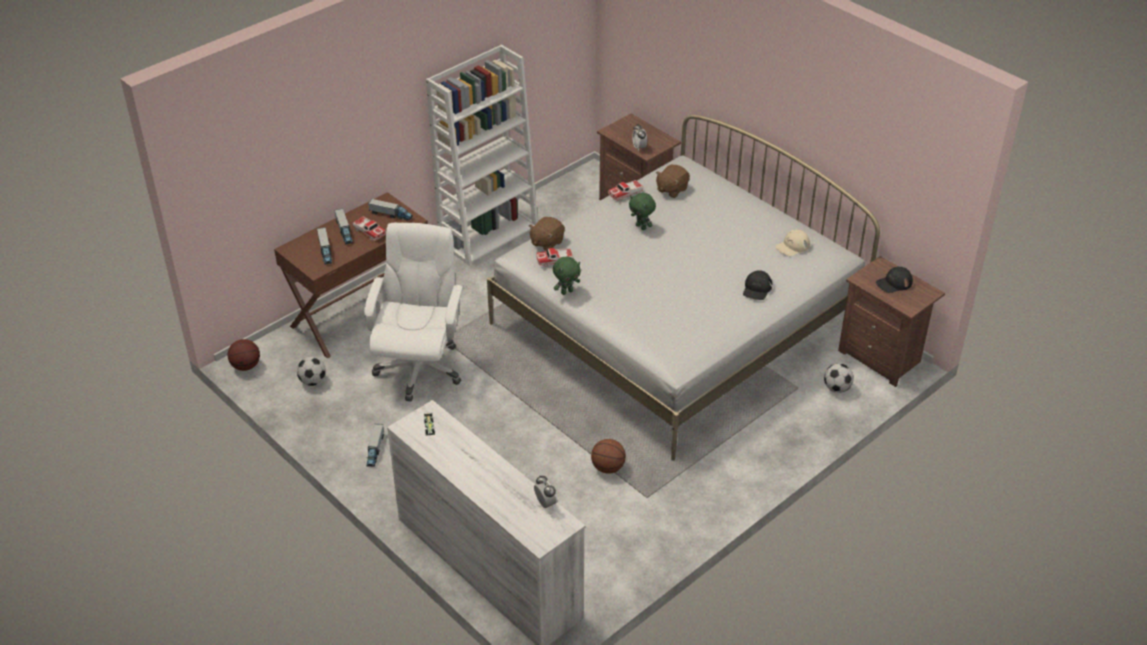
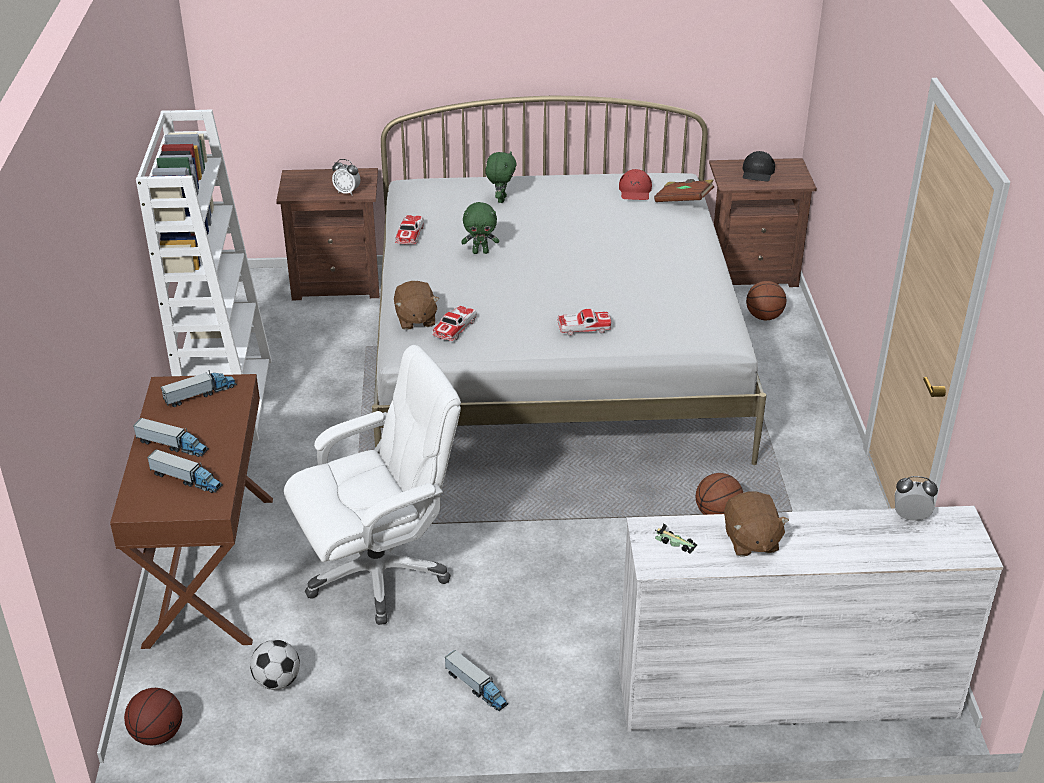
camera: 50 degrees left, 5 degrees down
toy car [353,217,386,241] -> toy car moved to [557,309,611,336]
white office chair [364,223,464,401] -> white office chair turned 105 degrees clockwise [284,345,461,625]
green plush toy [553,257,581,295] -> green plush toy moved to [485,151,517,203]
brown plush toy [656,165,690,198] -> brown plush toy moved to [724,491,789,557]
black cap [743,270,772,300] -> none
beige cap [775,230,810,256] -> red cap [619,169,652,200]
football [824,363,854,393] -> basketball [746,281,786,320]
none -> brown book [654,179,714,202]

